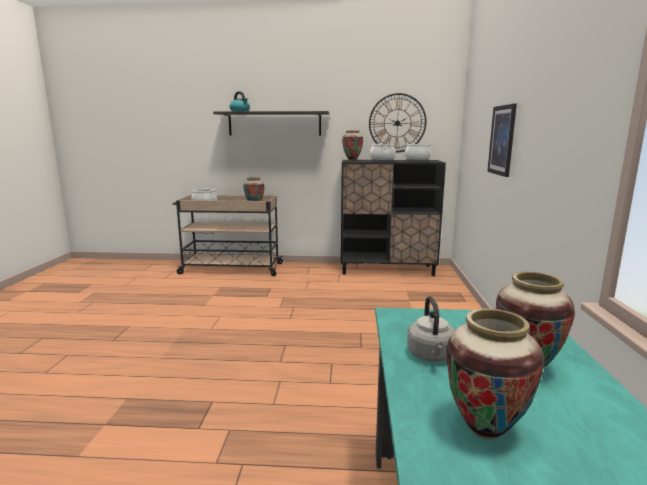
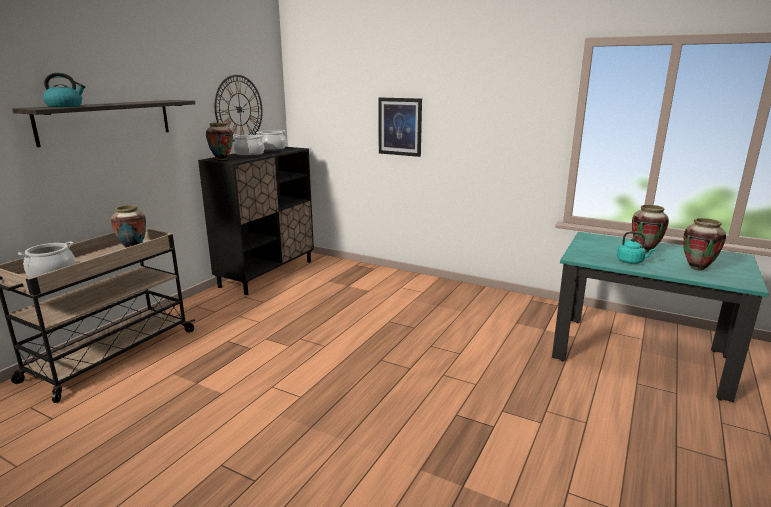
camera: 65 degrees left, 5 degrees up
grey kettle [407,296,455,362] -> turquoise kettle [617,231,655,264]

